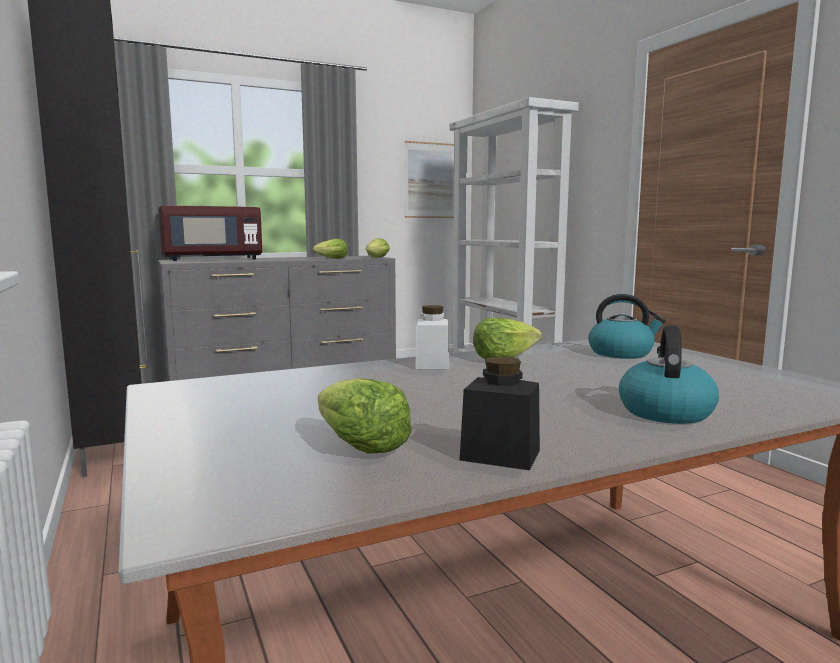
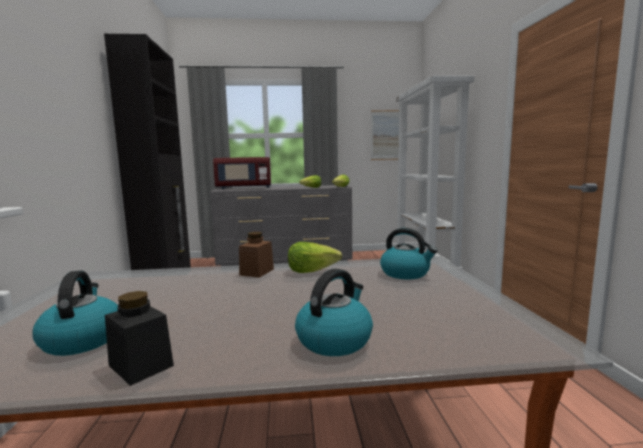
camera: 20 degrees right, 0 degrees up
lettuce [318,378,412,453] -> kettle [33,271,118,356]
white jar [415,305,449,369] -> brown jar [239,232,274,278]

